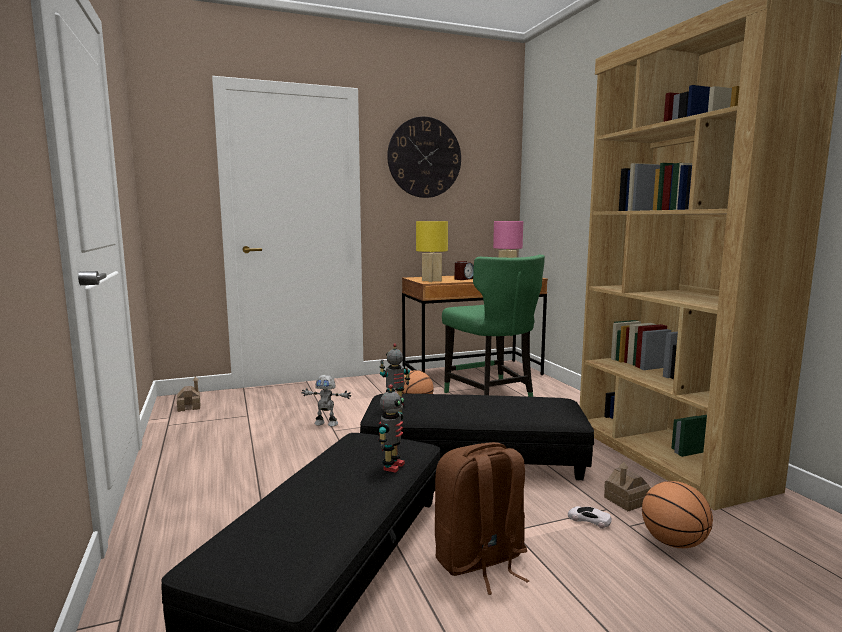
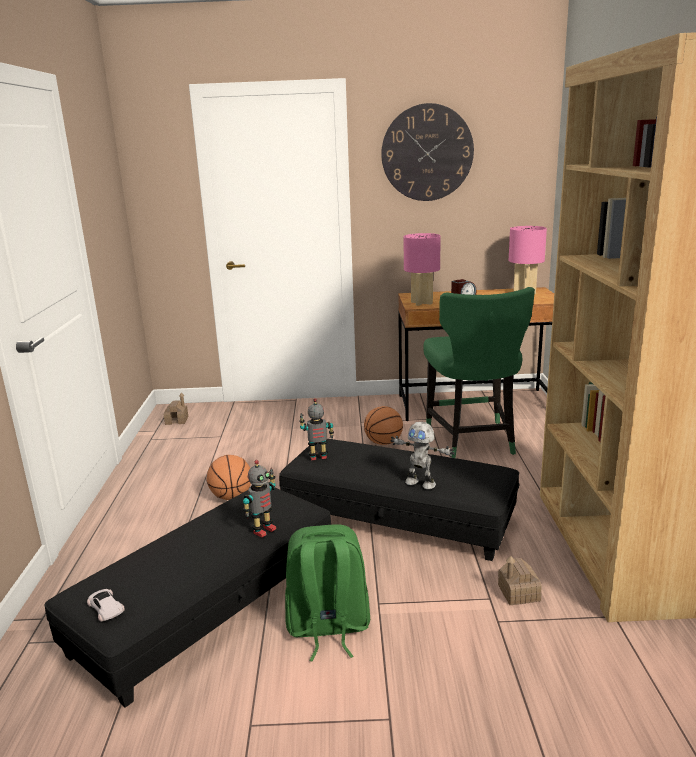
camera: 20 degrees right, 10 degrees up
toy robot [302,375,351,426] -> toy robot moved to [390,422,455,489]
yellow table lamp [416,221,448,282] -> pink table lamp [404,233,441,306]
brown backpack [435,442,529,595] -> green backpack [285,524,370,662]
white toy car [568,506,612,529] -> white toy car moved to [87,589,125,622]
basketball [642,481,713,548] -> basketball moved to [207,455,251,500]

